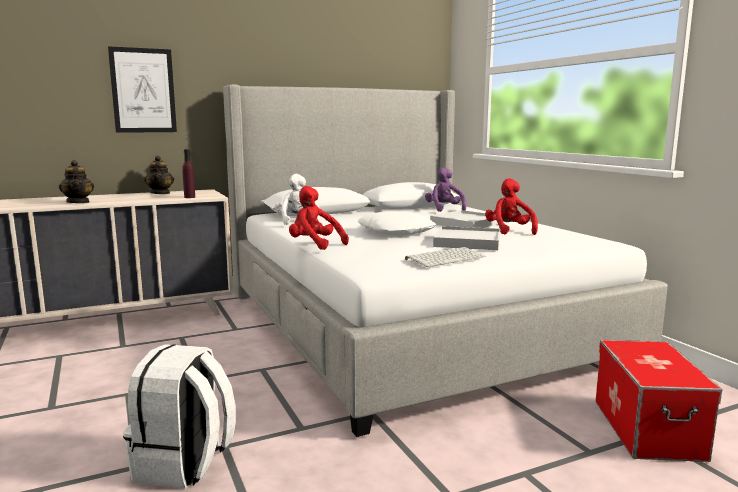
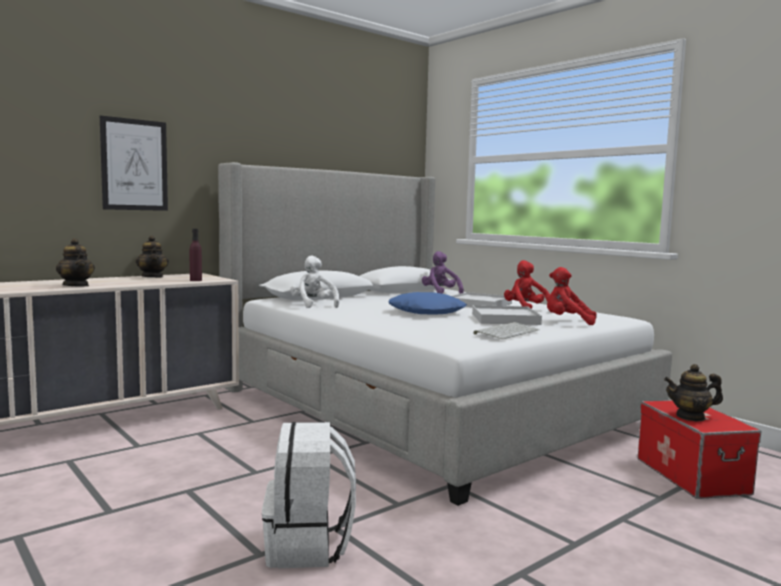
camera: 15 degrees left, 5 degrees down
red plush toy [289,186,349,250] -> red plush toy moved to [547,267,597,325]
white pillow [358,211,436,235] -> blue pillow [388,292,467,315]
none -> teapot [664,364,723,421]

